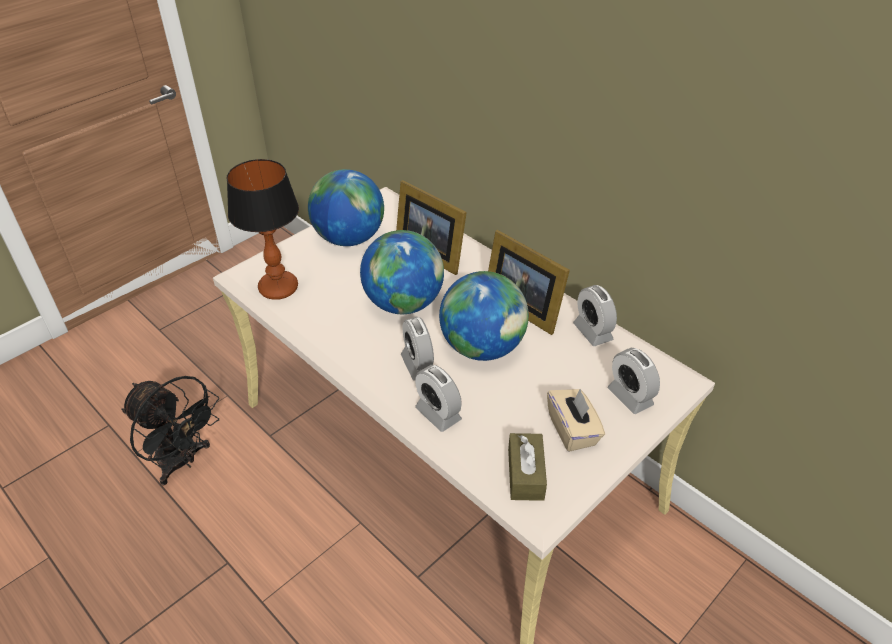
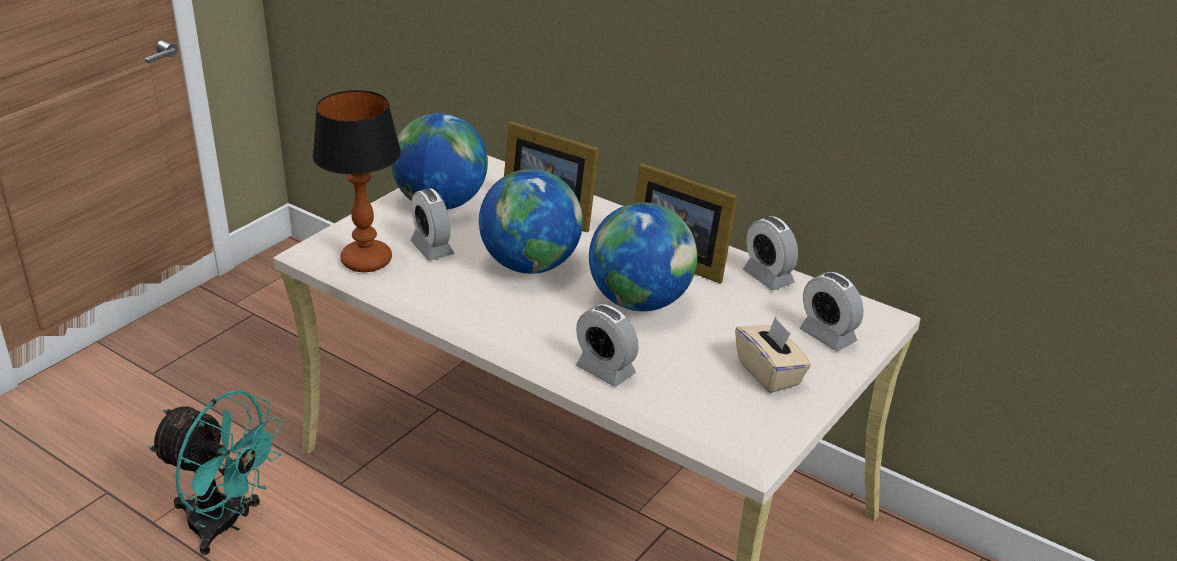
camera: 10 degrees left, 10 degrees down
black fan [122,376,219,485] -> turquoise fan [148,391,283,555]
alarm clock [401,317,434,381] -> alarm clock moved to [411,188,454,261]
brown tissue box [508,433,547,501] -> none

